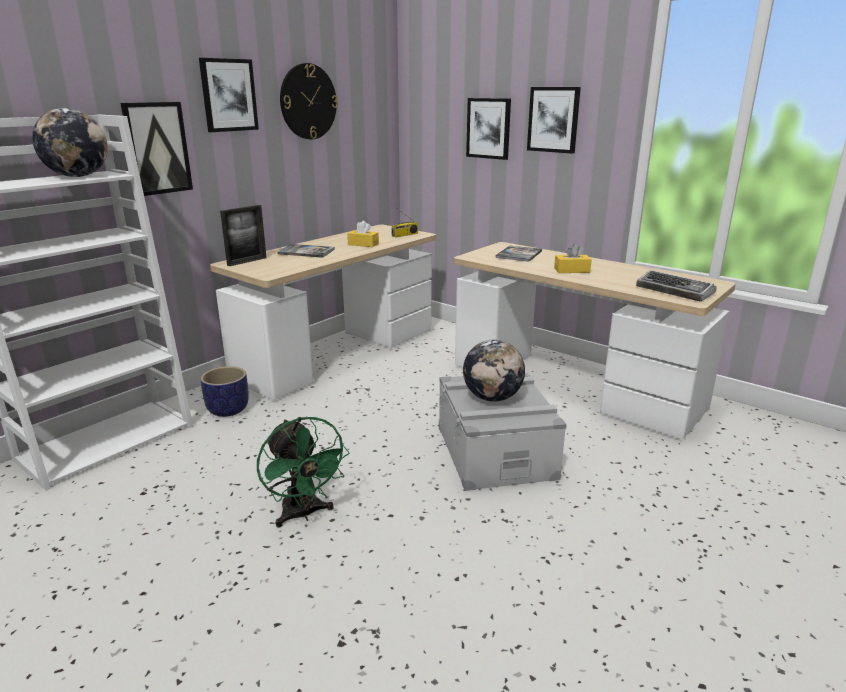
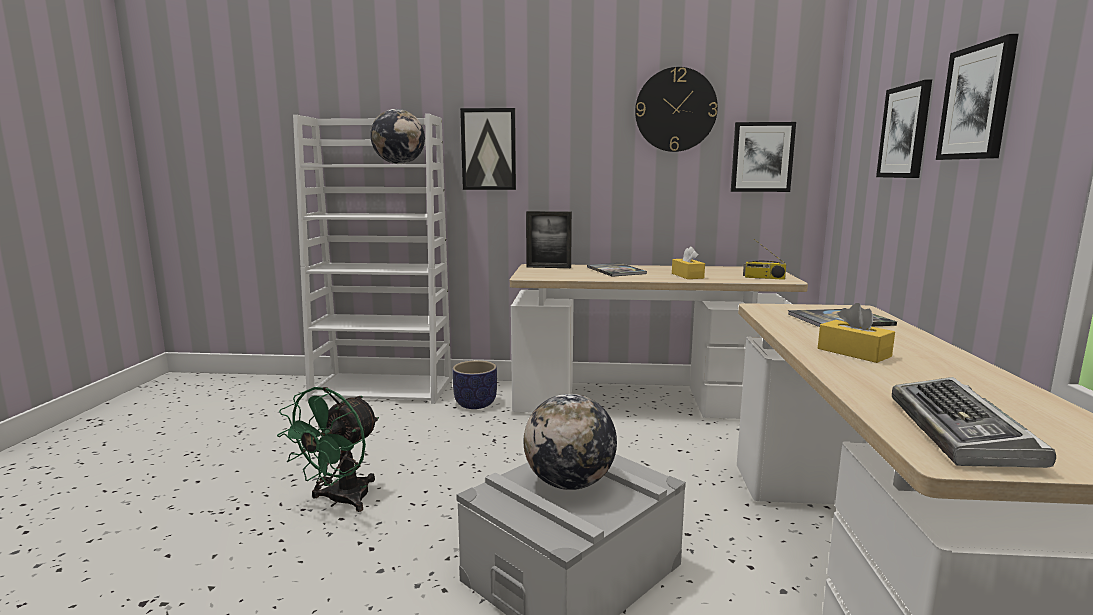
camera: 55 degrees right, 10 degrees down
picture [199,58,259,132] -> picture moved to [731,122,796,192]

